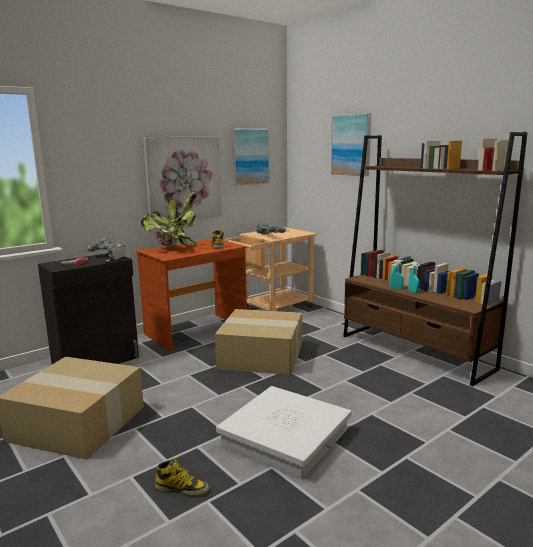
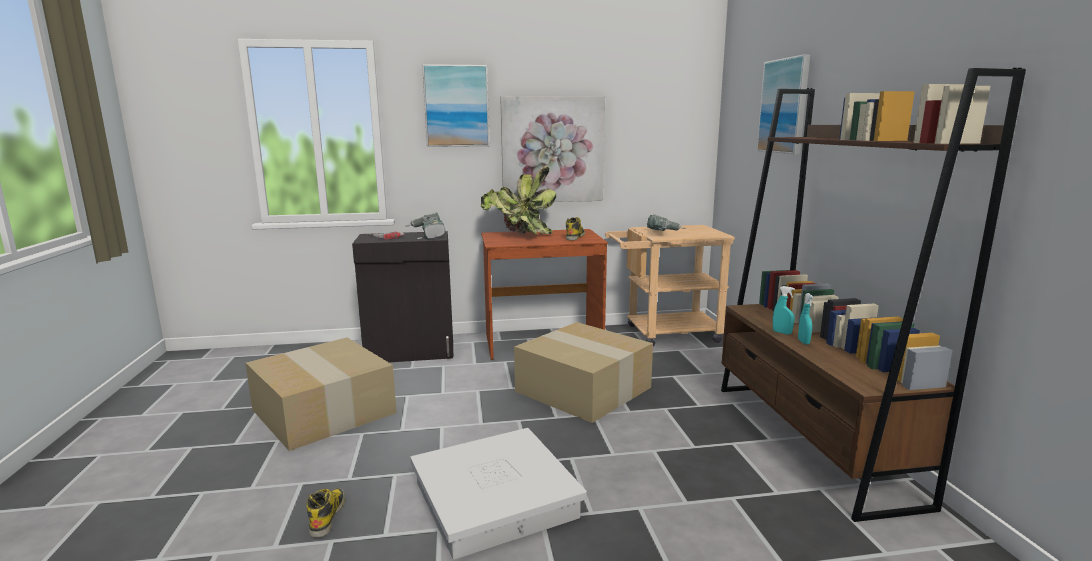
camera: 30 degrees right, 0 degrees up
boot [155,459,209,496] -> boot turned 135 degrees counterclockwise [306,488,345,538]
picture [232,129,270,186] -> picture moved to [422,64,489,147]

